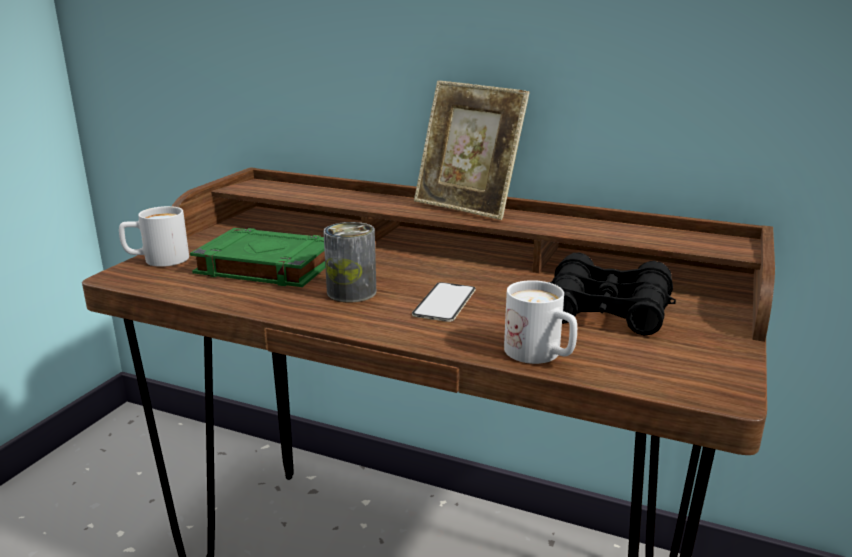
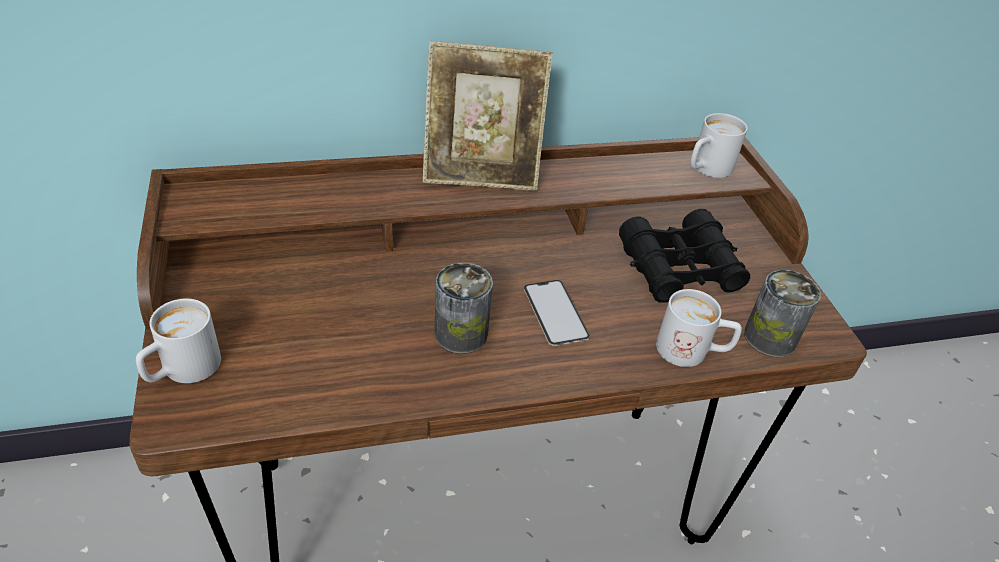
camera: 40 degrees left, 20 degrees up
green book [190,228,325,287] -> none
none -> white mug [690,113,748,178]
none -> can [744,270,821,357]

